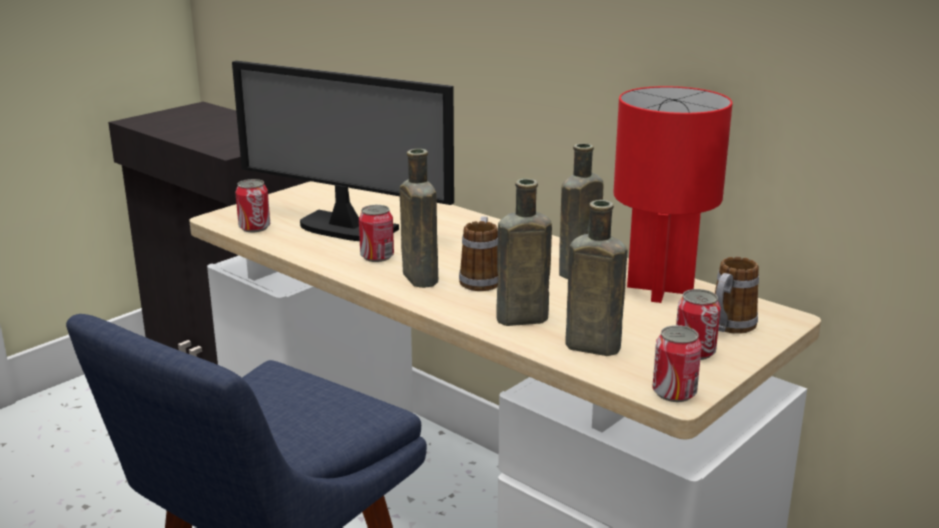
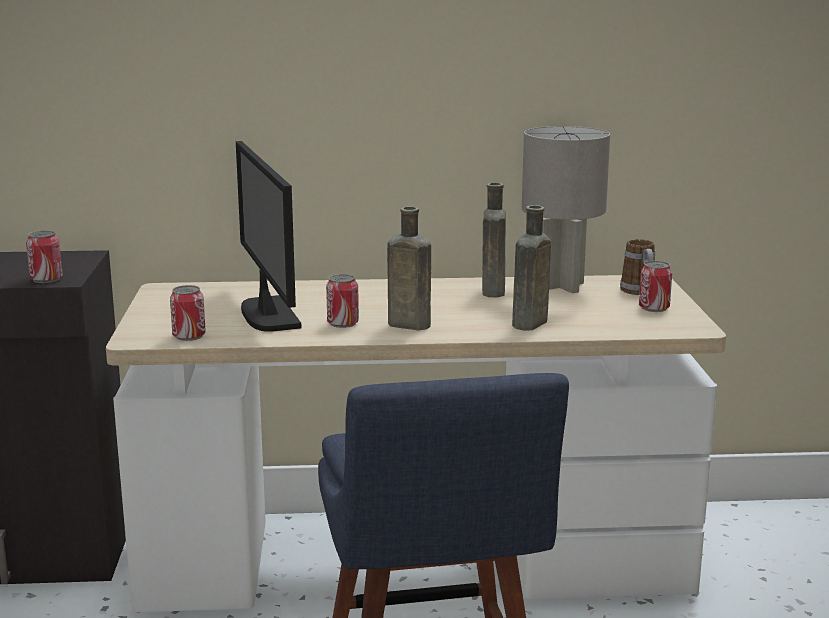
camera: 45 degrees left, 5 degrees down
monitor [232,61,454,241] -> monitor turned 90 degrees clockwise [236,141,302,332]
mug [459,216,498,291] -> none
brown bottle [565,200,627,356] -> none
red table lamp [613,86,732,303] -> grey table lamp [522,126,610,294]
can [652,325,702,402] -> can moved to [26,230,63,283]

